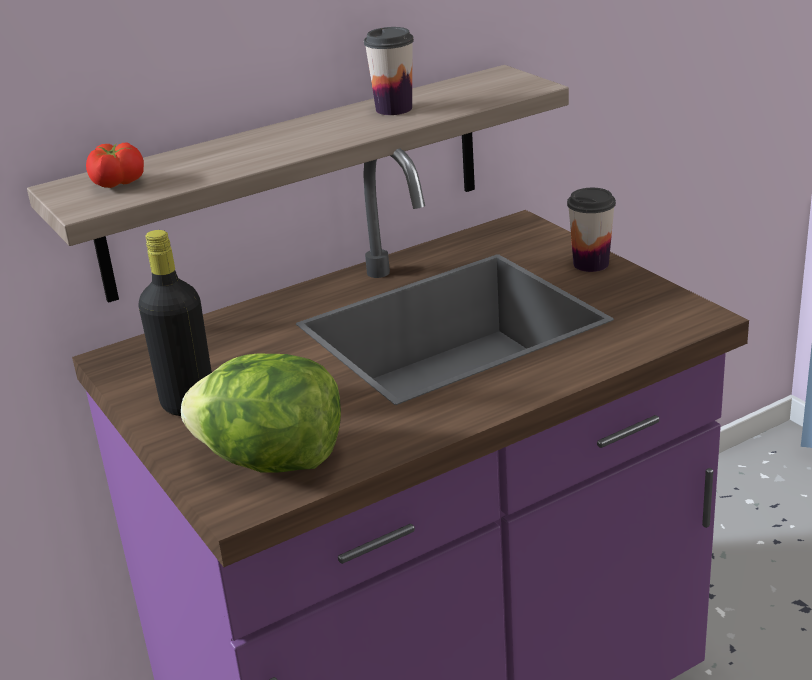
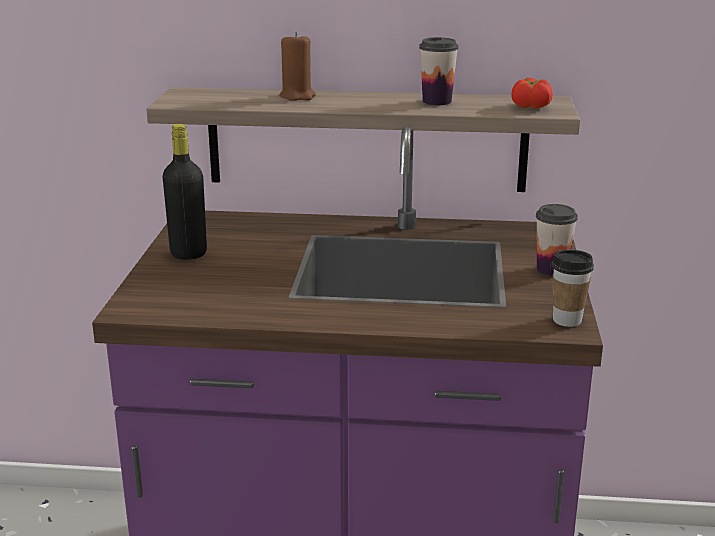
camera: 35 degrees right, 5 degrees down
tomato [86,142,144,188] -> tomato moved to [511,78,553,108]
lettuce [181,354,341,473] -> none
none -> brown candle [279,32,316,101]
none -> cup [552,250,594,327]

